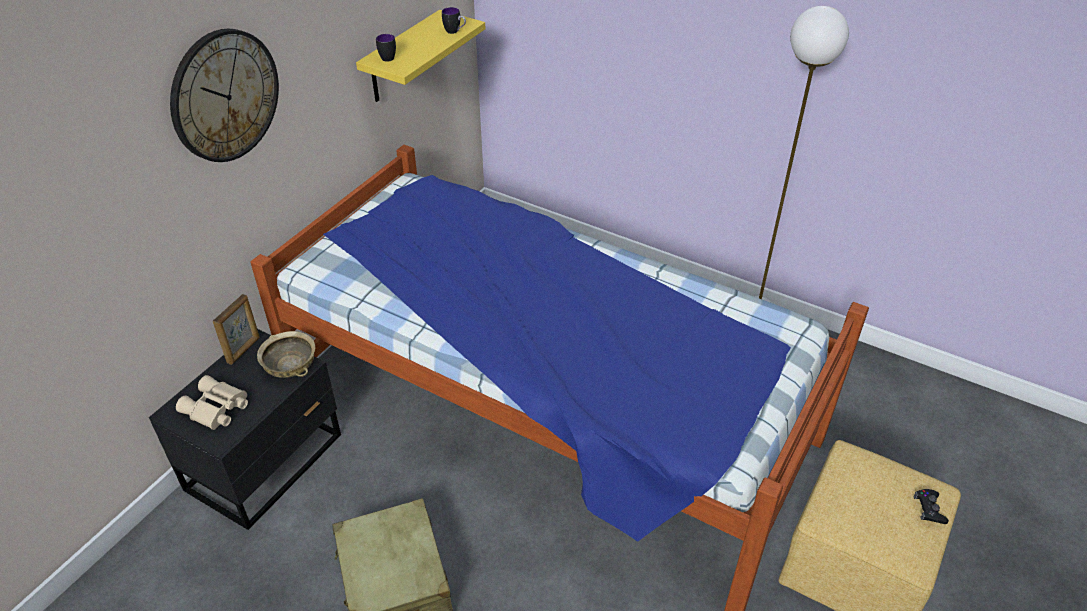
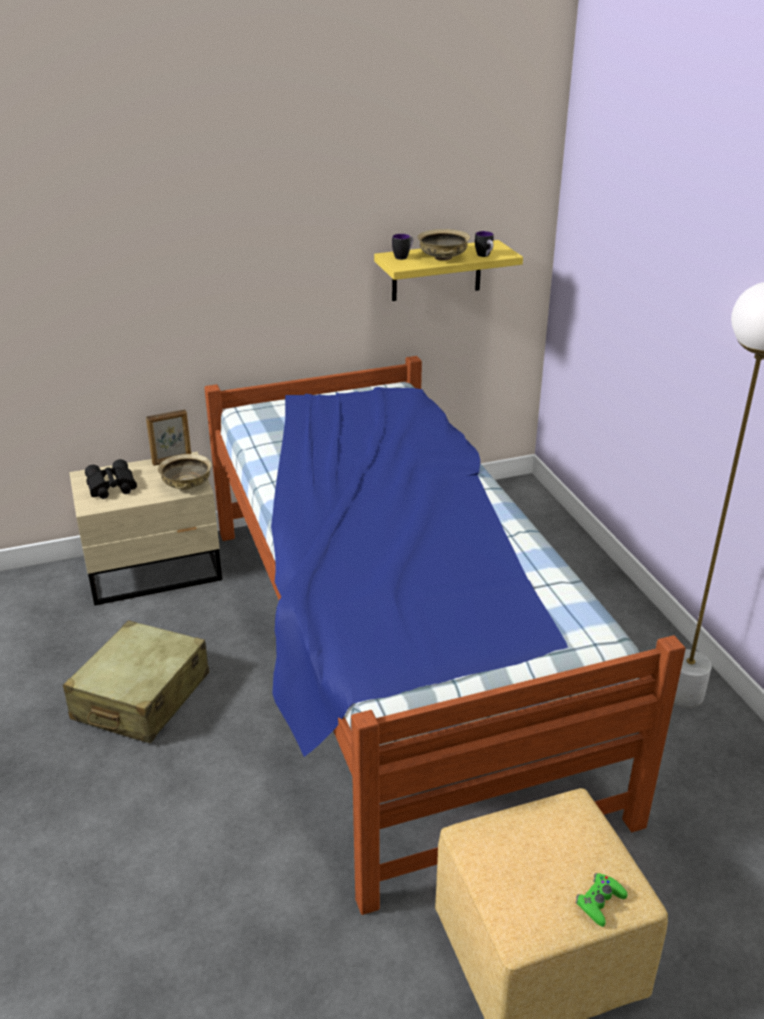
camera: 40 degrees right, 10 degrees down
black nightstand [149,329,341,530] -> beige nightstand [69,452,222,606]
wall clock [170,29,279,162] -> none
beige binoculars [176,375,248,430] -> black binoculars [85,459,137,499]
black game controller [914,489,949,524] -> green game controller [576,873,628,927]
none -> beige bowl [417,229,470,261]

